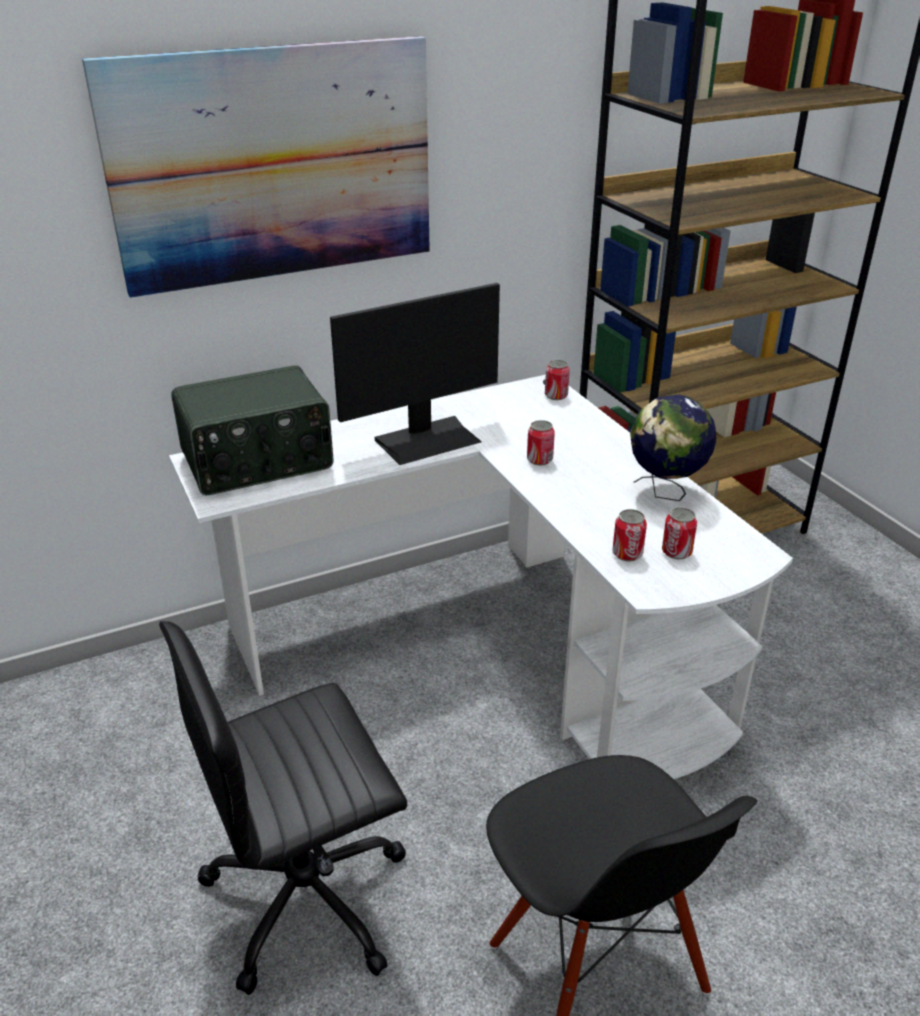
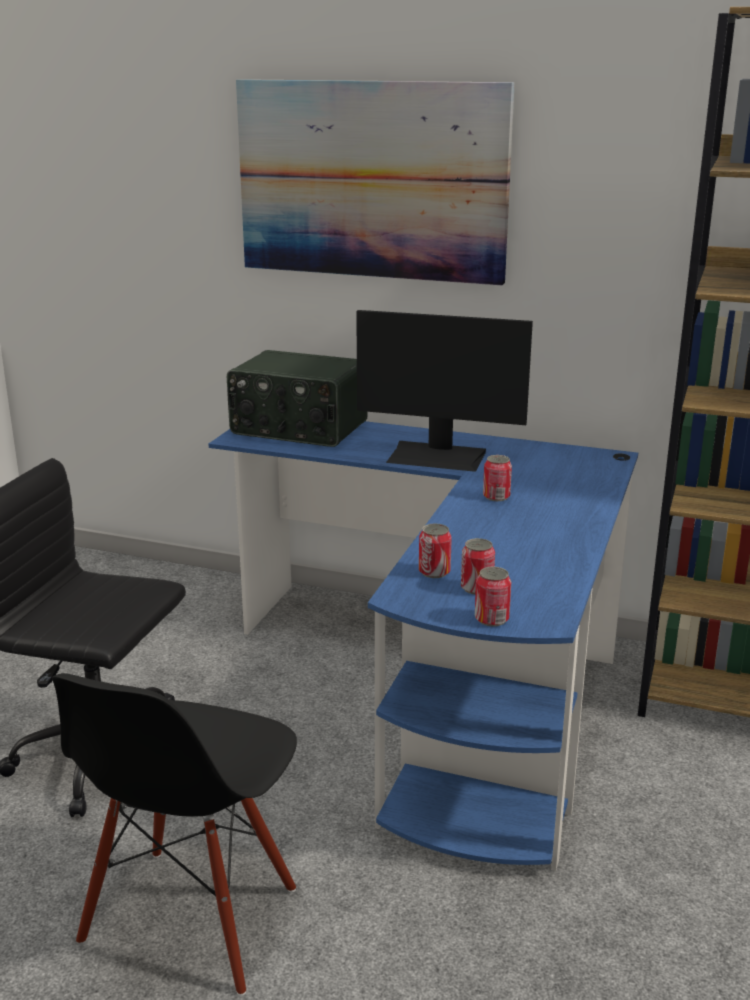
camera: 45 degrees right, 10 degrees down
white desk [169,375,793,779] -> blue desk [209,421,638,871]
can [545,360,570,400] -> can moved to [475,567,511,627]
globe [630,395,716,501] -> none

